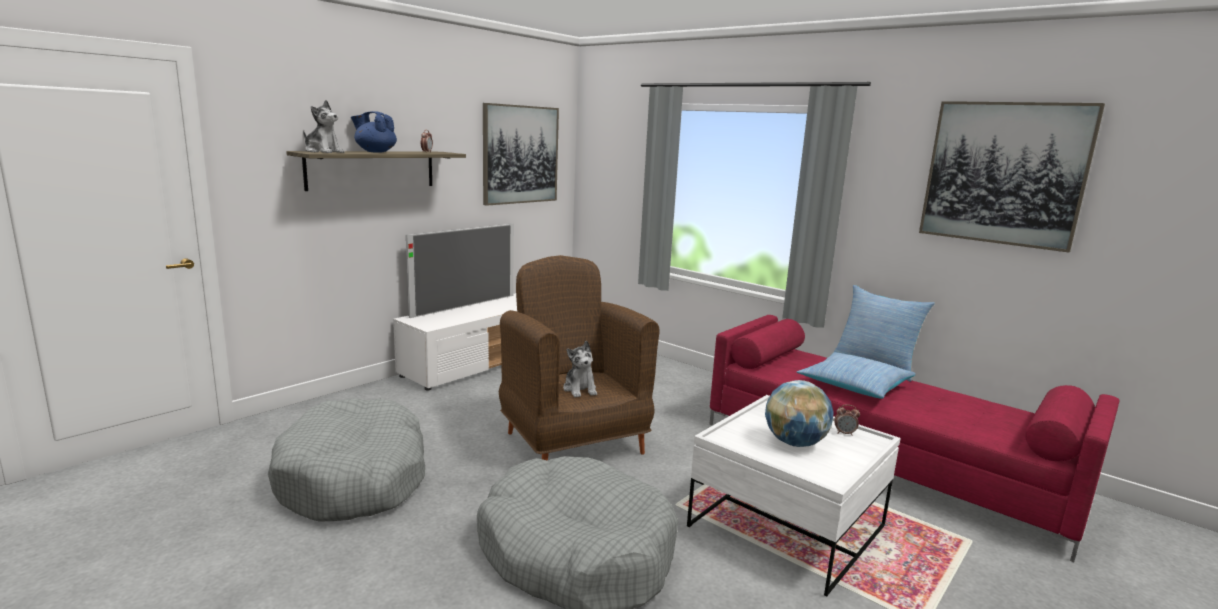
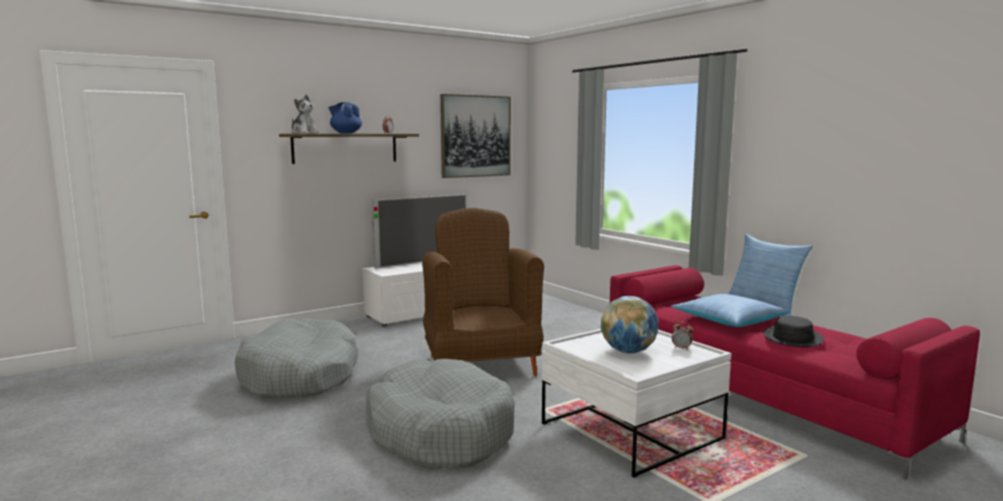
camera: 15 degrees right, 5 degrees down
plush toy [563,341,597,397] -> none
picture [919,101,1105,253] -> none
none -> black hat [763,316,824,347]

